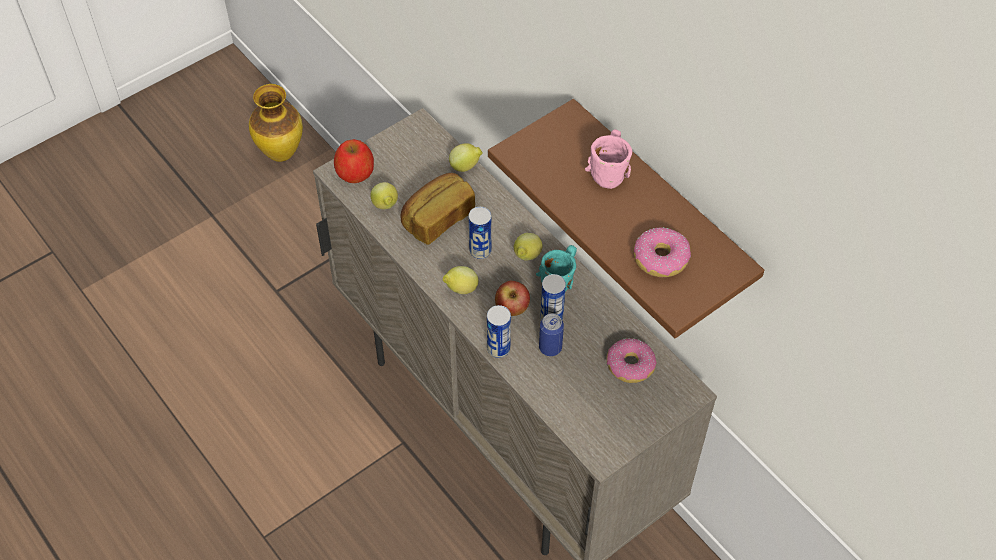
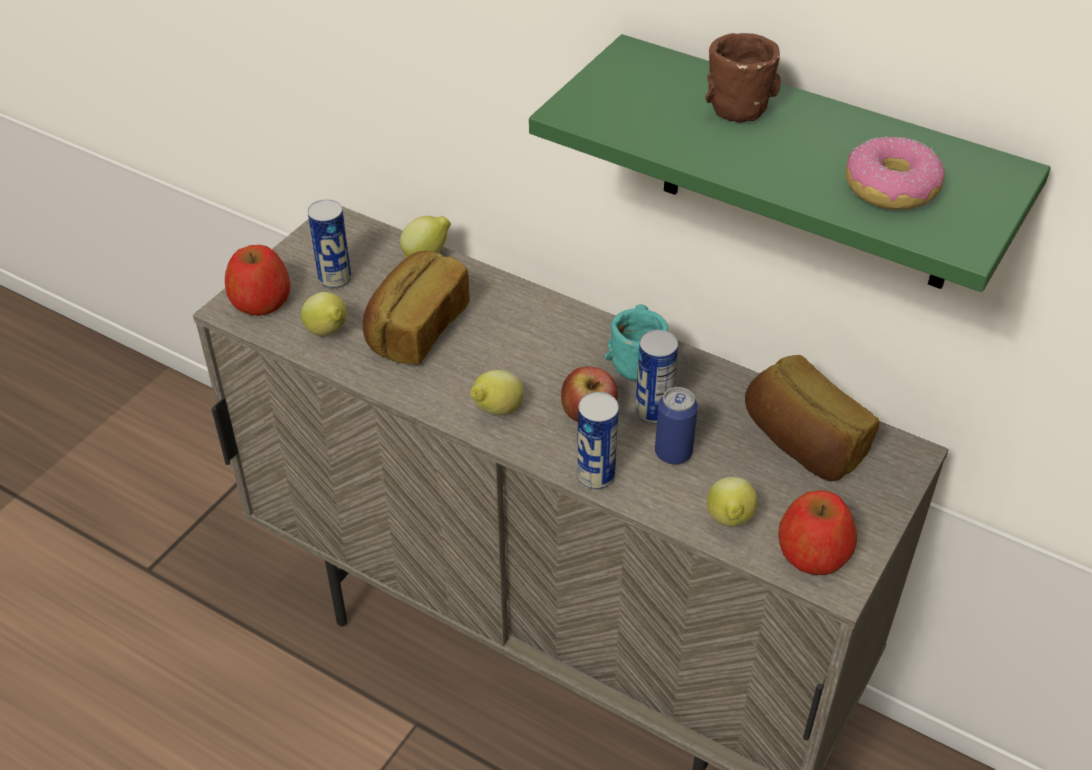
camera: 20 degrees left, 10 degrees down
vase [249,84,303,162] -> none
can [469,207,492,259] -> can moved to [308,199,351,289]
brown shelf [488,99,764,338] -> green shelf [529,34,1051,292]
lemon [514,233,543,260] -> lemon moved to [707,477,758,527]
pink mug [585,130,633,189] -> brown mug [706,33,781,123]
donut [607,338,657,383] -> bread [745,355,879,481]
none -> apple [778,490,857,575]

